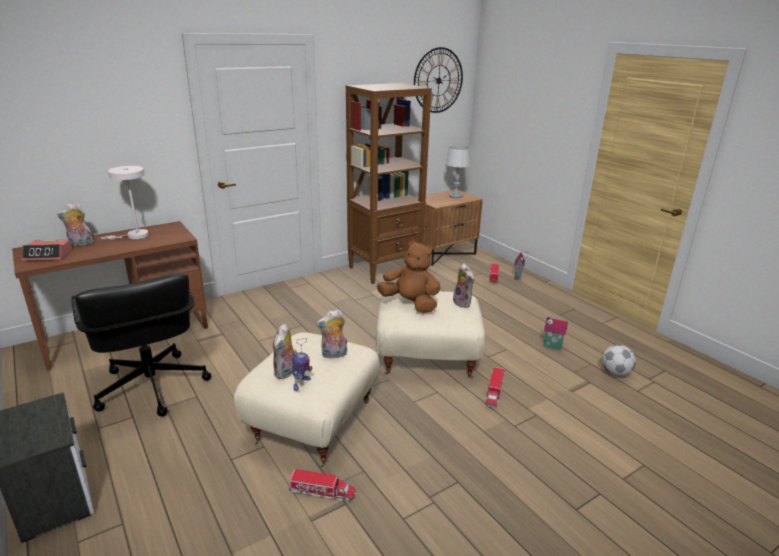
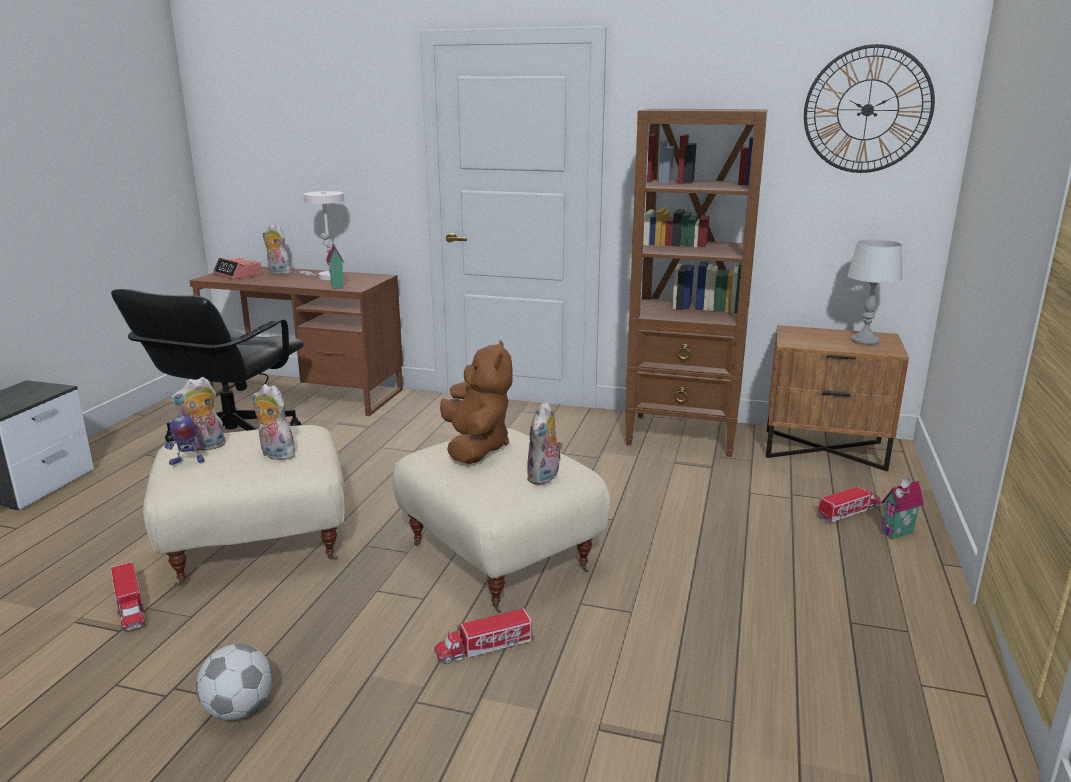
camera: 50 degrees right, 5 degrees down
toy house [543,314,568,350] -> toy house moved to [320,233,345,289]
football [602,345,636,376] -> football moved to [196,644,272,720]

